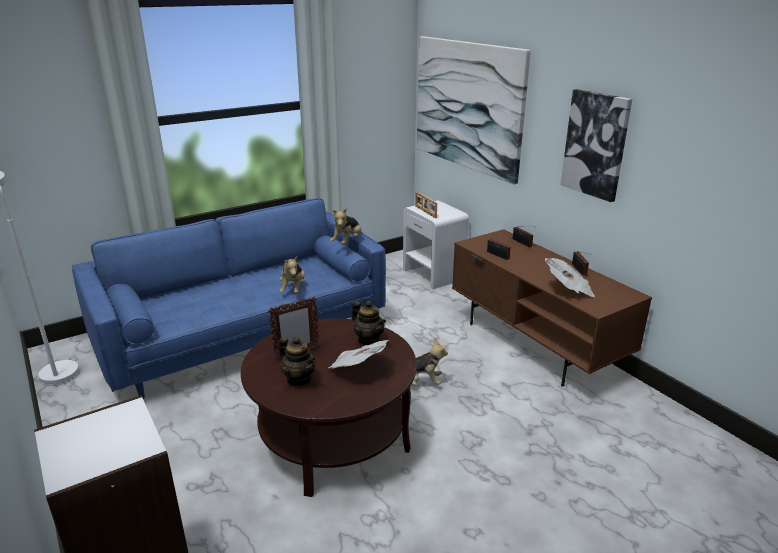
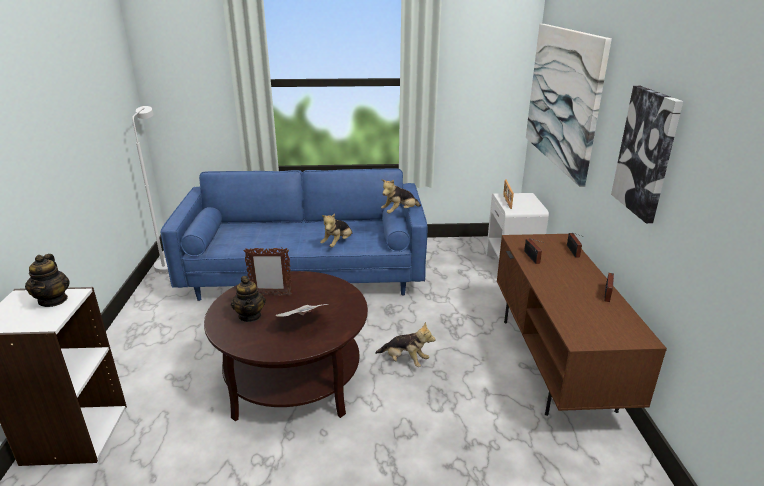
camera: 30 degrees right, 0 degrees up
teapot [352,300,386,345] -> teapot moved to [25,254,70,307]
newspaper [545,258,595,297] -> none

